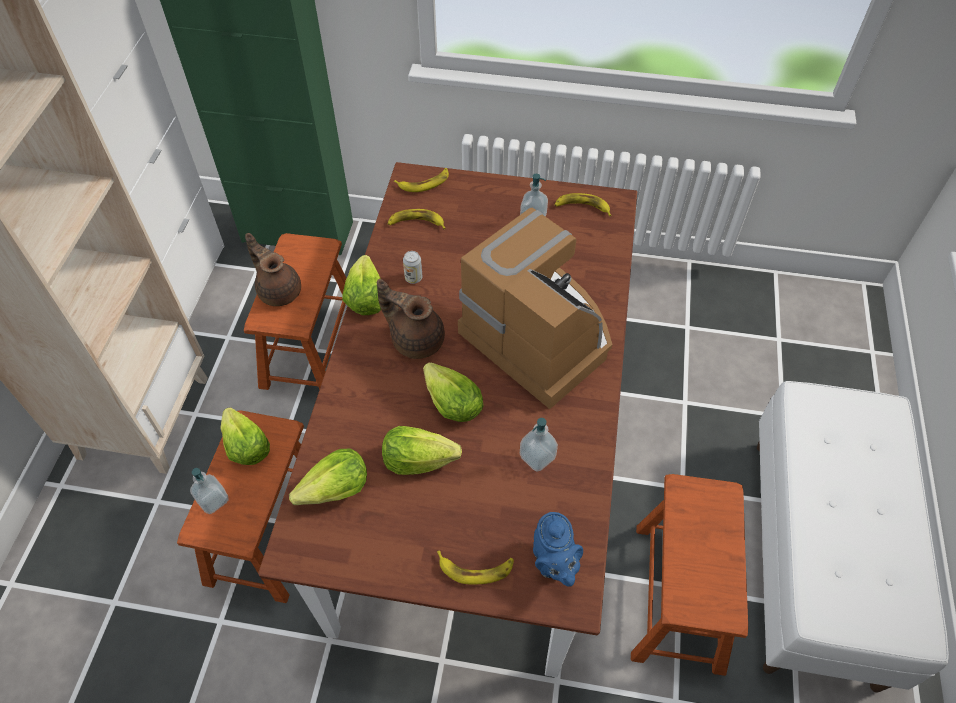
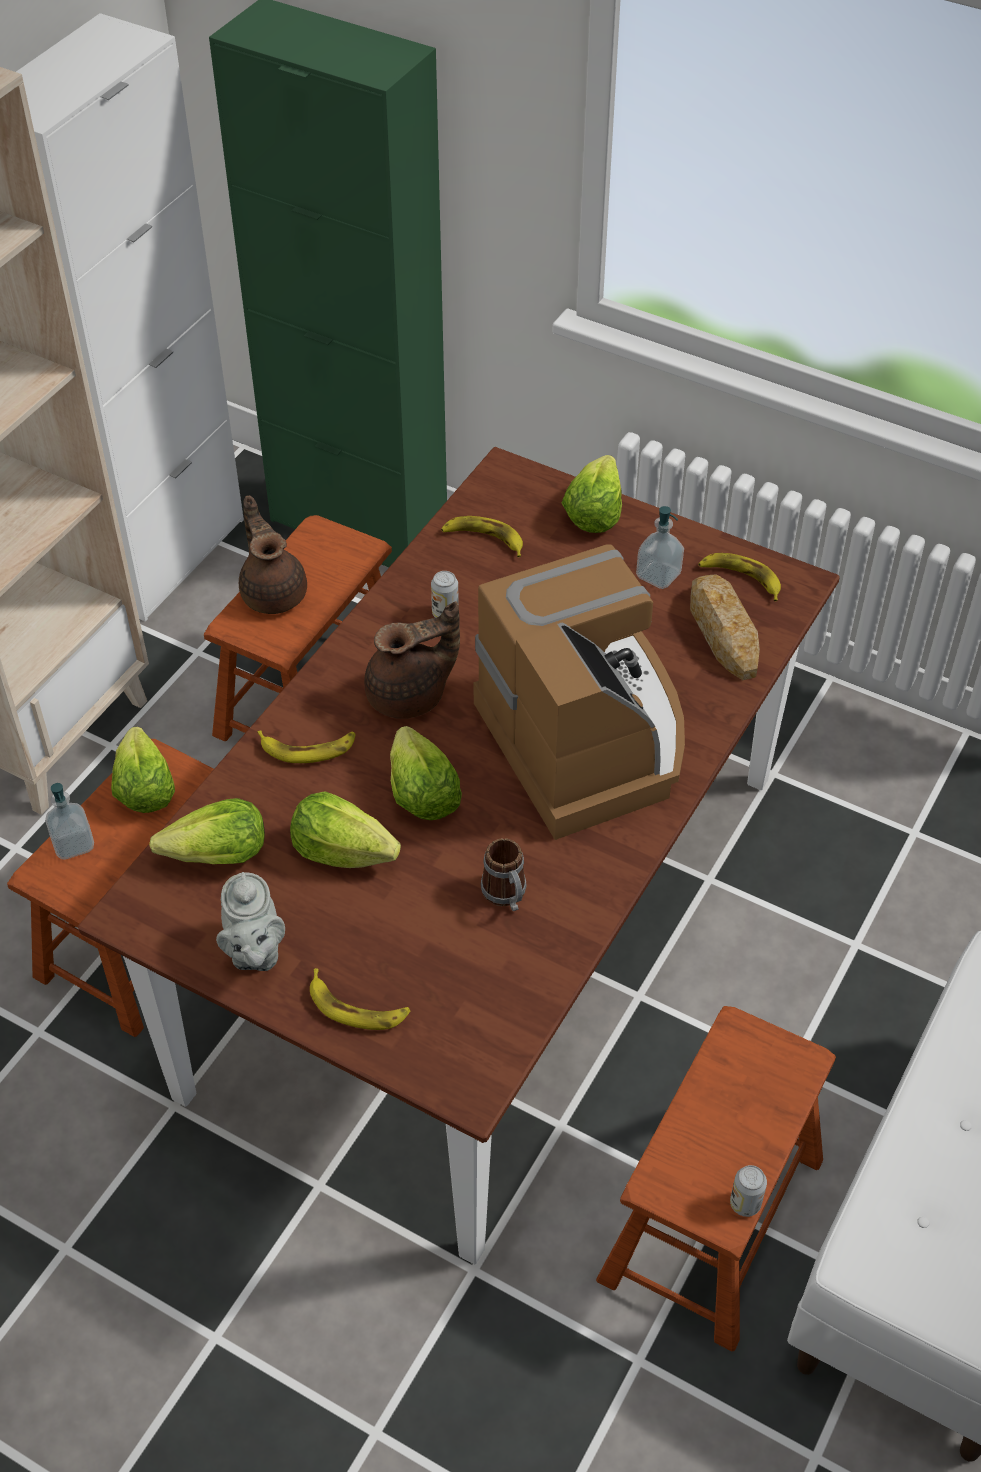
camera: 20 degrees right, 5 degrees down
lettuce [342,255,381,315] -> lettuce moved to [562,455,622,533]
brown teapot [377,279,445,359] -> brown teapot turned 105 degrees clockwise [364,601,460,719]
banana [394,168,449,192] -> banana moved to [257,730,356,763]
soap dispenser [520,418,558,472] -> mug [481,838,527,911]
blue teapot [533,512,583,587] -> none
none -> grey teapot [216,872,285,971]
none -> bread [690,574,760,680]
none -> can [730,1165,767,1217]

